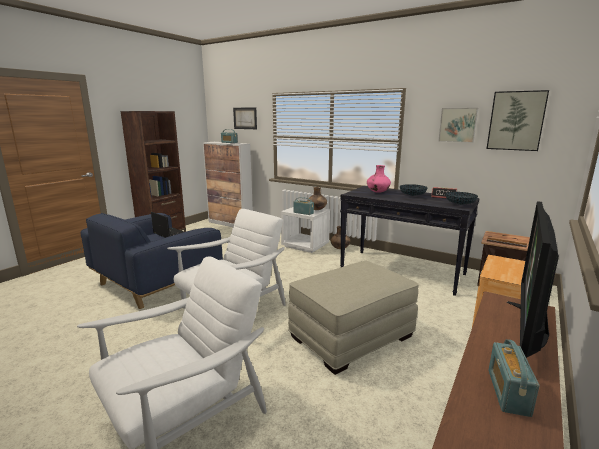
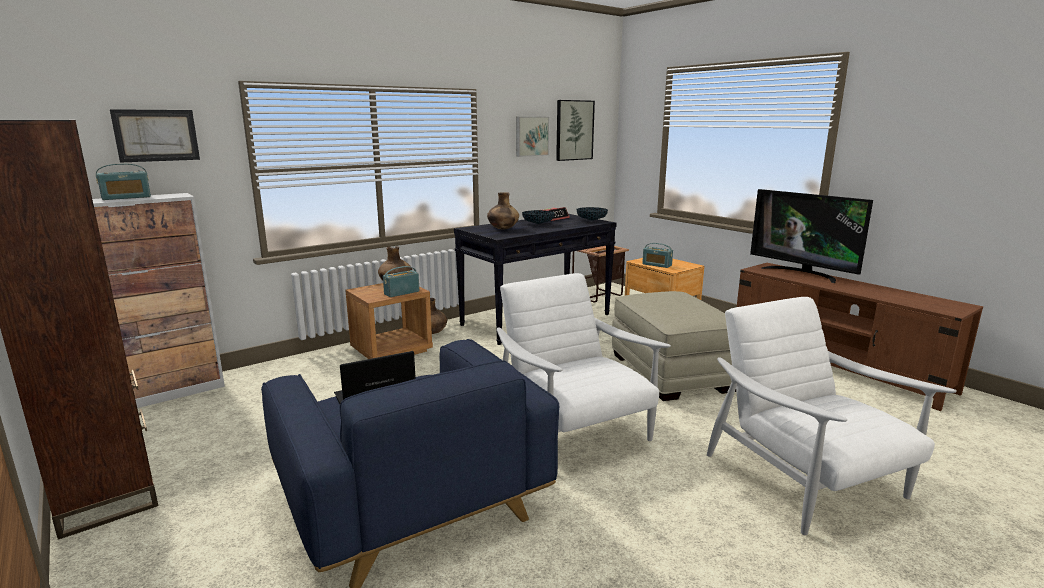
camera: 70 degrees left, 0 degrees up
white nightstand [281,207,330,253] -> brown nightstand [345,283,433,359]
pink vase [367,165,391,193] -> brown vase [487,192,519,230]
radio [489,339,540,417] -> radio moved to [642,243,673,268]

